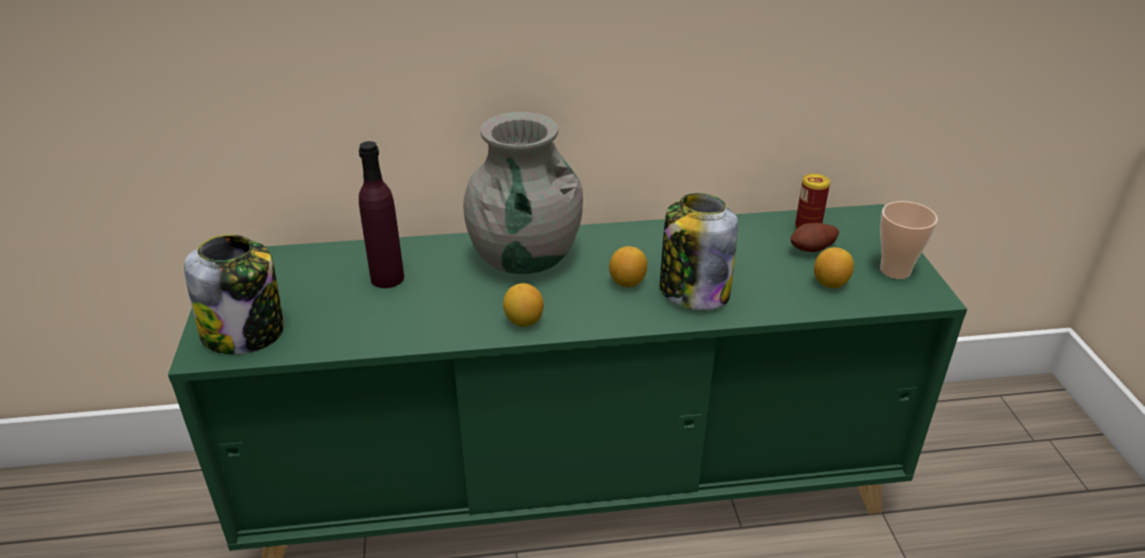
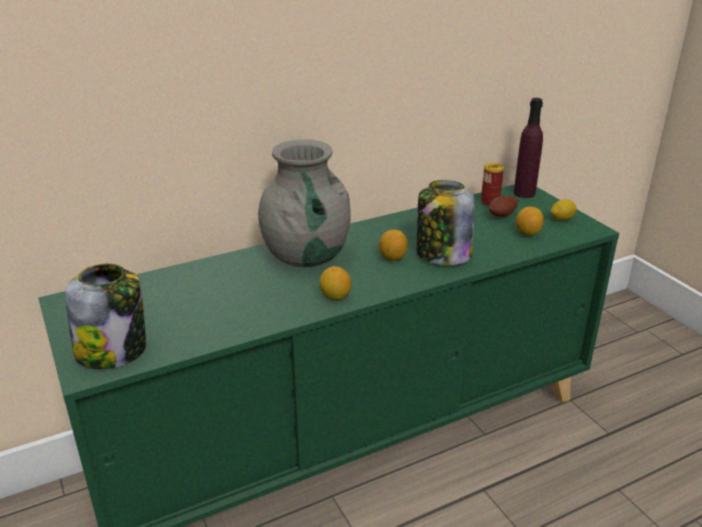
camera: 20 degrees left, 5 degrees down
purple bottle [359,141,404,288] -> purple bottle moved to [513,98,543,198]
cup [880,201,938,279] -> lemon [550,199,577,221]

